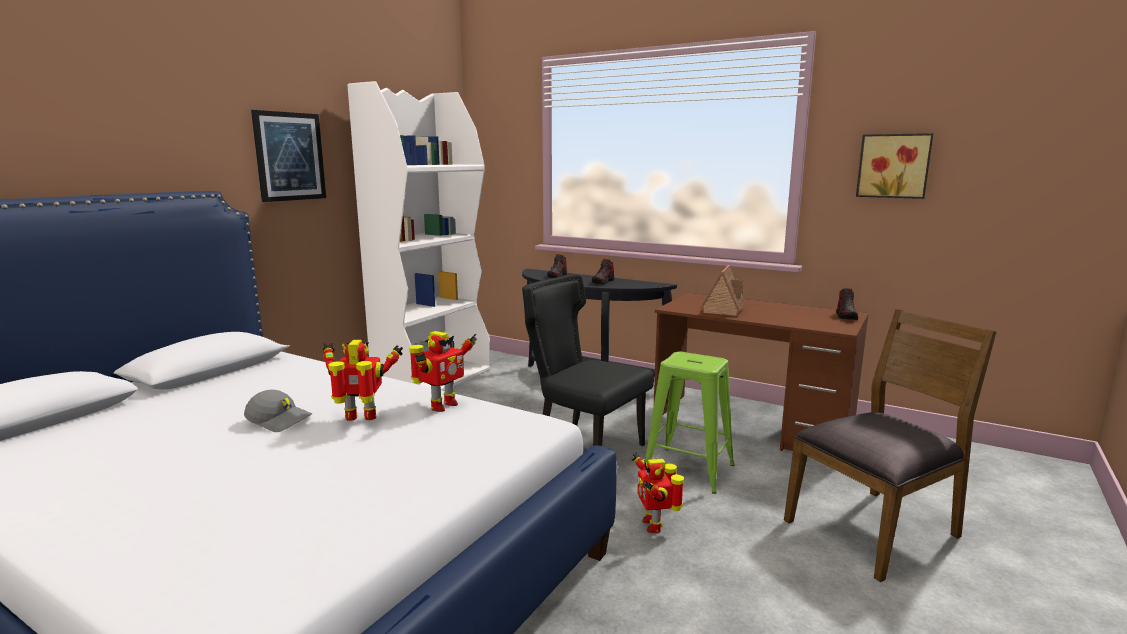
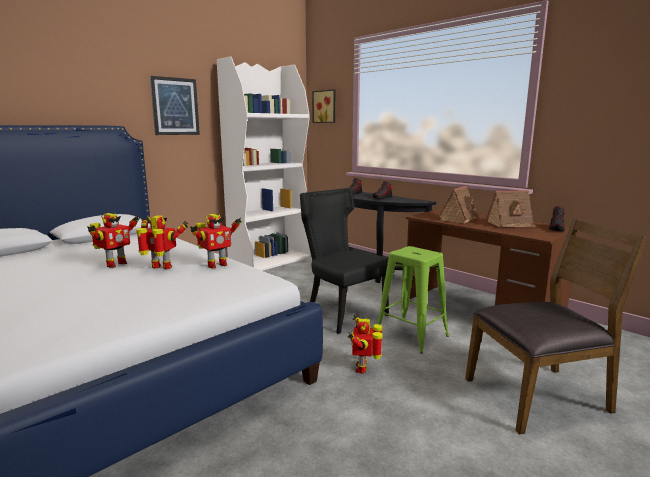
camera: 15 degrees right, 0 degrees up
grey cap [244,390,312,432] -> toy robot [87,213,140,268]
picture [856,133,933,199] -> picture moved to [312,89,335,123]
none -> toy house [486,190,538,228]

